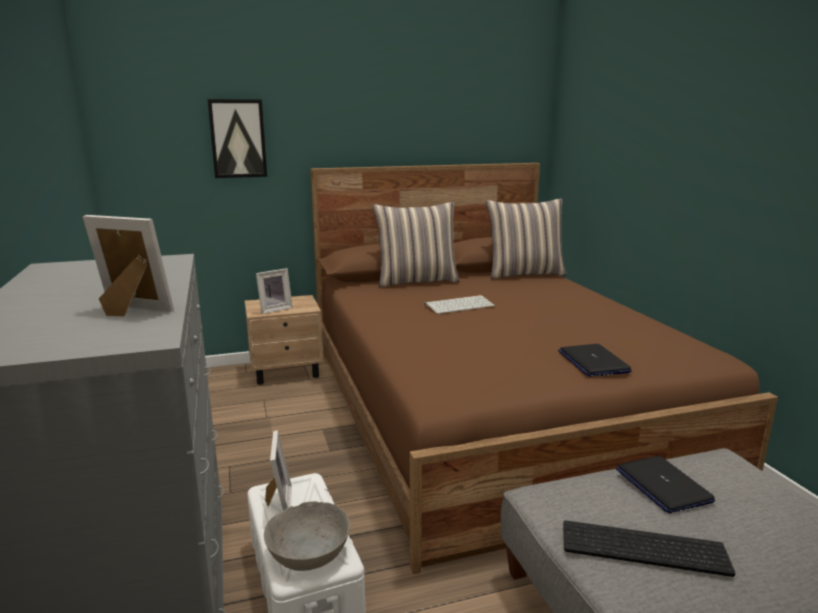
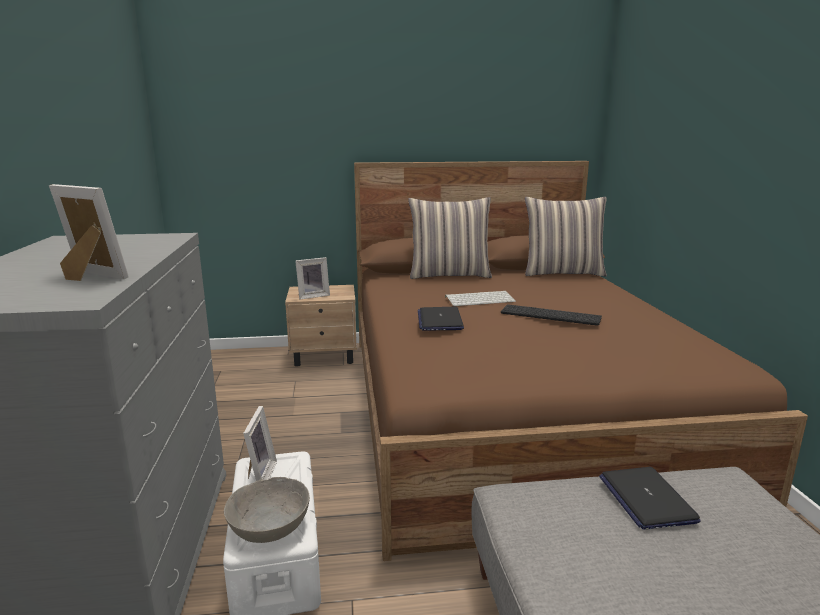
camera: 10 degrees right, 0 degrees up
picture [208,99,267,178] -> none
laptop [558,344,632,377] -> laptop moved to [418,307,464,331]
keyboard [563,520,735,577] -> keyboard moved to [501,304,602,326]

